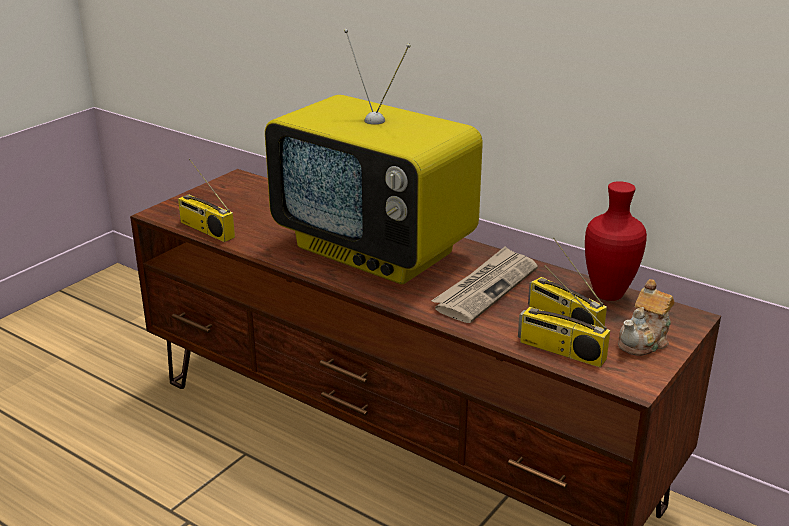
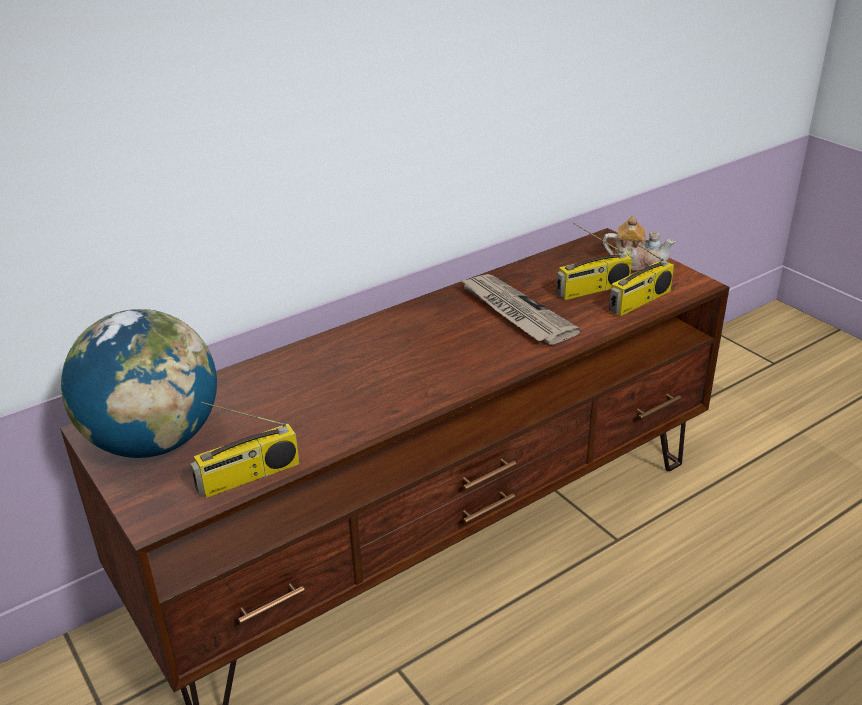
camera: 70 degrees left, 5 degrees up
television [265,29,483,284] -> none
red vase [585,181,647,301] -> none
teapot [618,279,675,356] -> teapot turned 45 degrees counterclockwise [603,216,676,271]
none -> globe [61,309,217,458]

